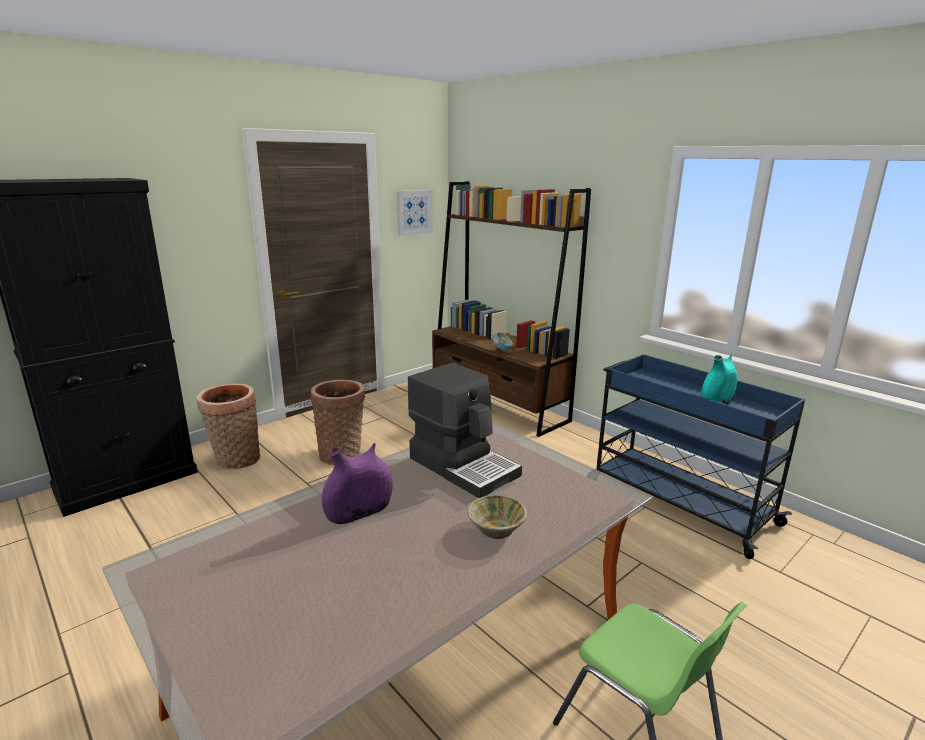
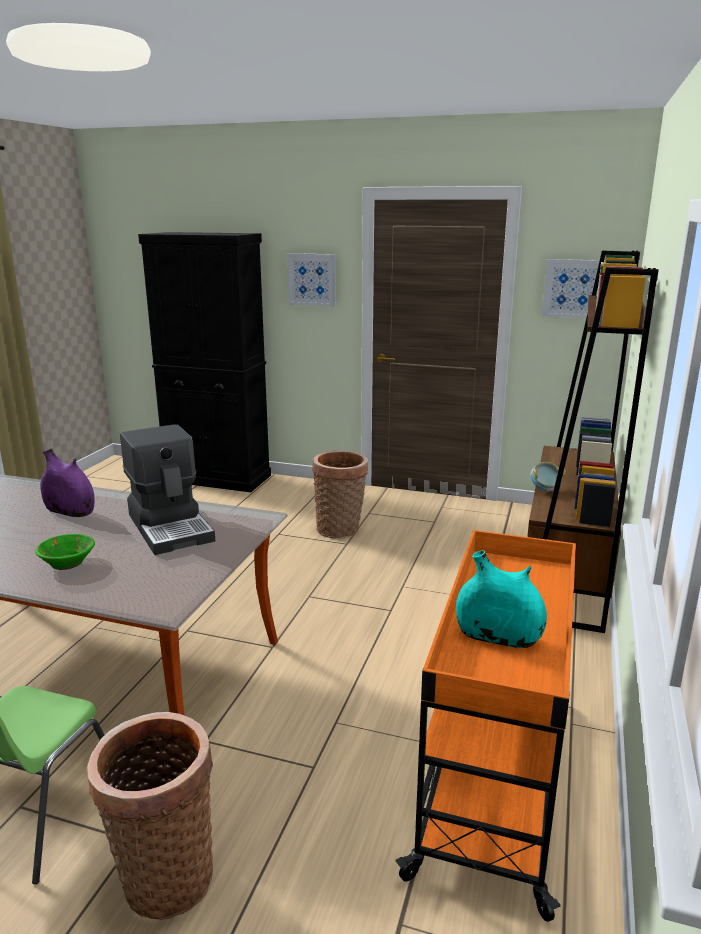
camera: 60 degrees right, 0 degrees up
basket [196,383,260,469] -> basket moved to [87,712,213,920]
coffee machine [408,363,522,498] -> coffee machine turned 45 degrees counterclockwise [120,424,215,555]
beige bowl [467,495,527,539] -> green bowl [35,534,95,570]
blue cart [596,354,805,559] -> orange cart [395,530,576,922]
none -> picture [287,253,336,307]

